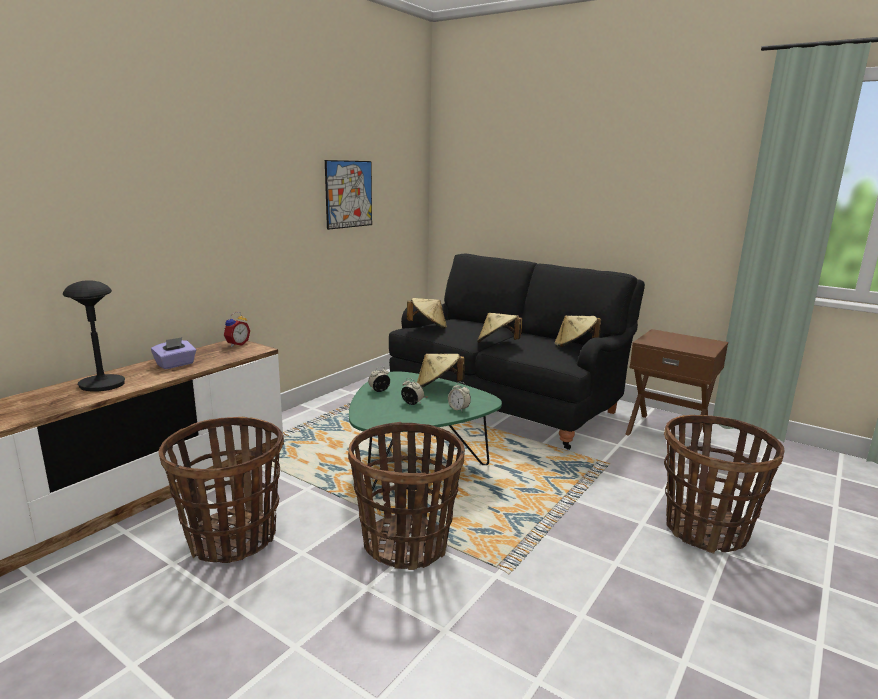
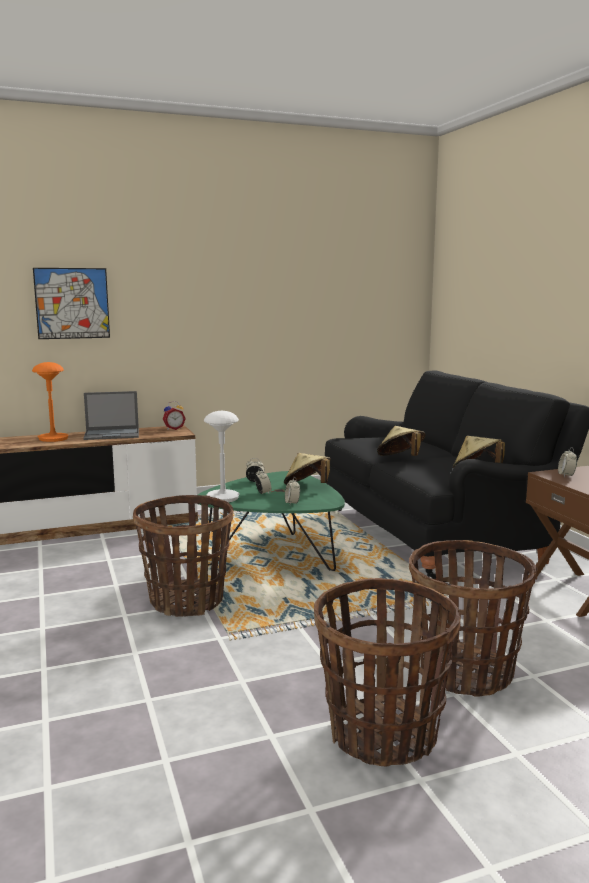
camera: 35 degrees right, 5 degrees down
black table lamp [63,280,125,392] -> orange table lamp [32,362,69,442]
purple tissue box [151,337,196,369] -> laptop [83,391,139,440]
basket [159,417,283,563] -> basket moved to [314,578,461,767]
picture [325,160,372,230] -> picture moved to [33,268,110,339]
beige hat [407,298,447,329] -> none
none -> white table lamp [204,411,240,502]
none -> alarm clock [558,447,577,477]

